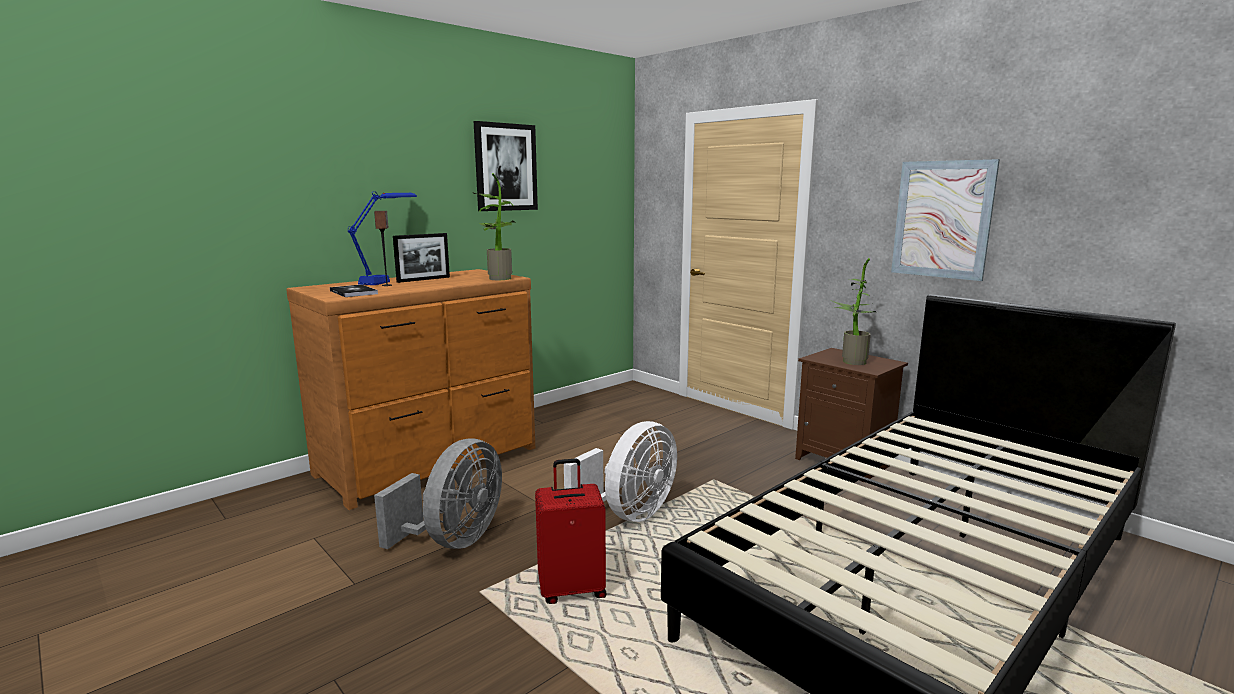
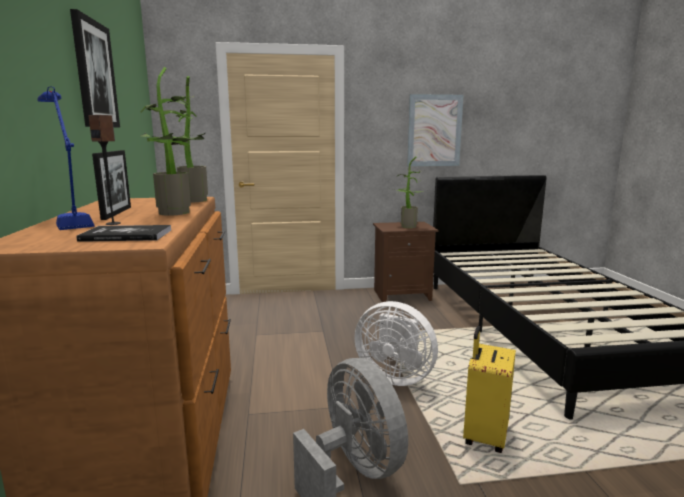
camera: 55 degrees left, 0 degrees up
red suitcase [535,458,607,604] -> yellow suitcase [463,326,516,453]
white fan [564,421,677,522] -> white fan turned 135 degrees clockwise [354,301,438,386]
none -> potted plant [140,67,195,216]

